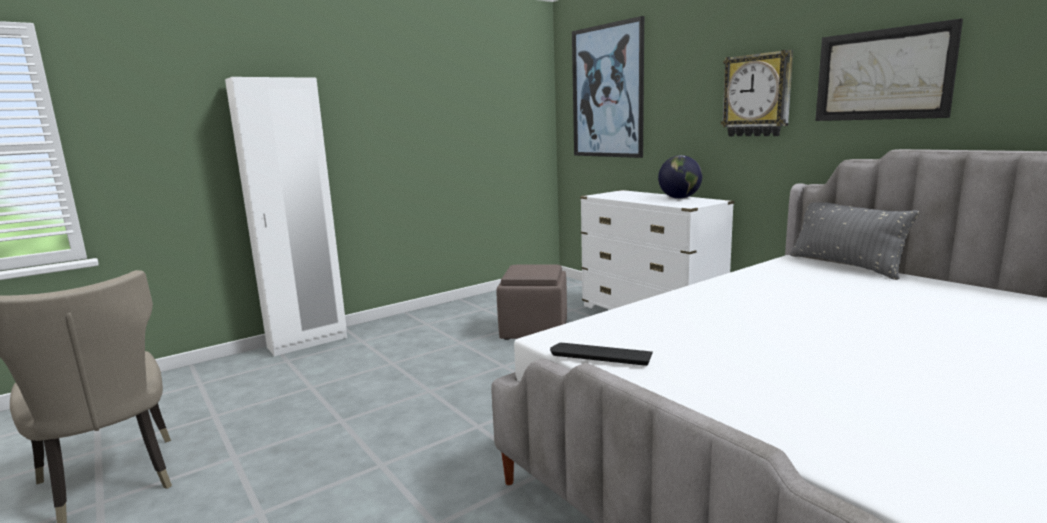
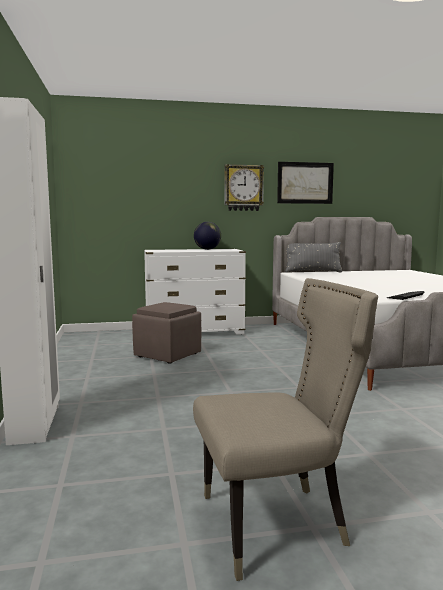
camera: 65 degrees left, 5 degrees down
picture [572,16,644,158] -> none

